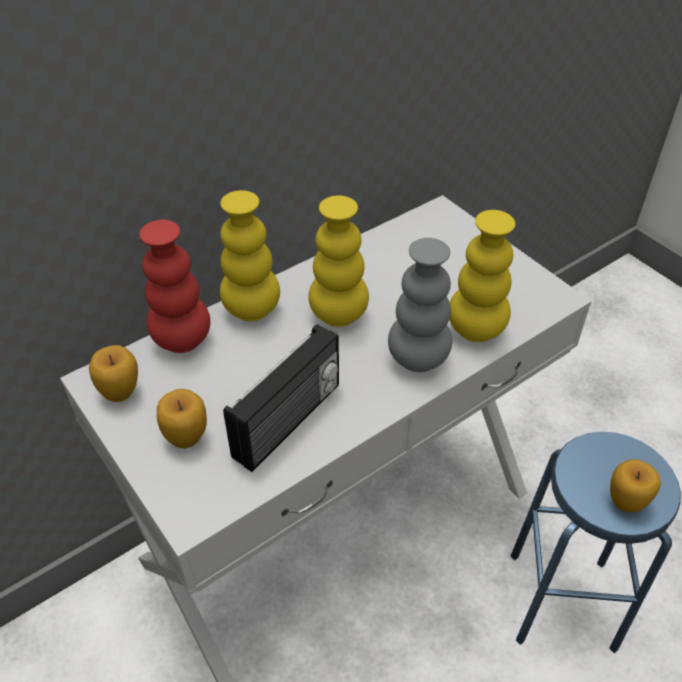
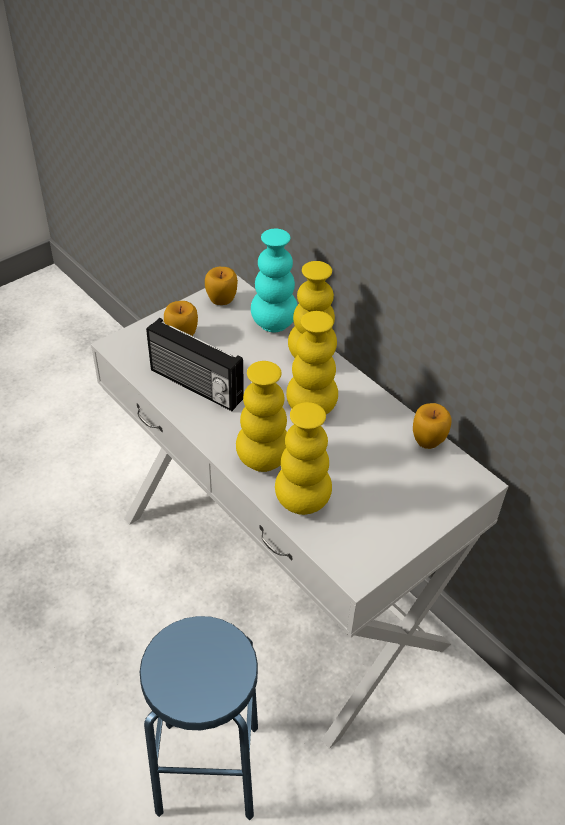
camera: 85 degrees right, 0 degrees up
red vase [139,220,211,353] -> turquoise vase [251,229,297,332]
grey vase [388,238,452,372] -> yellow vase [236,361,287,472]
apple [610,459,661,512] -> apple moved to [413,403,452,449]

